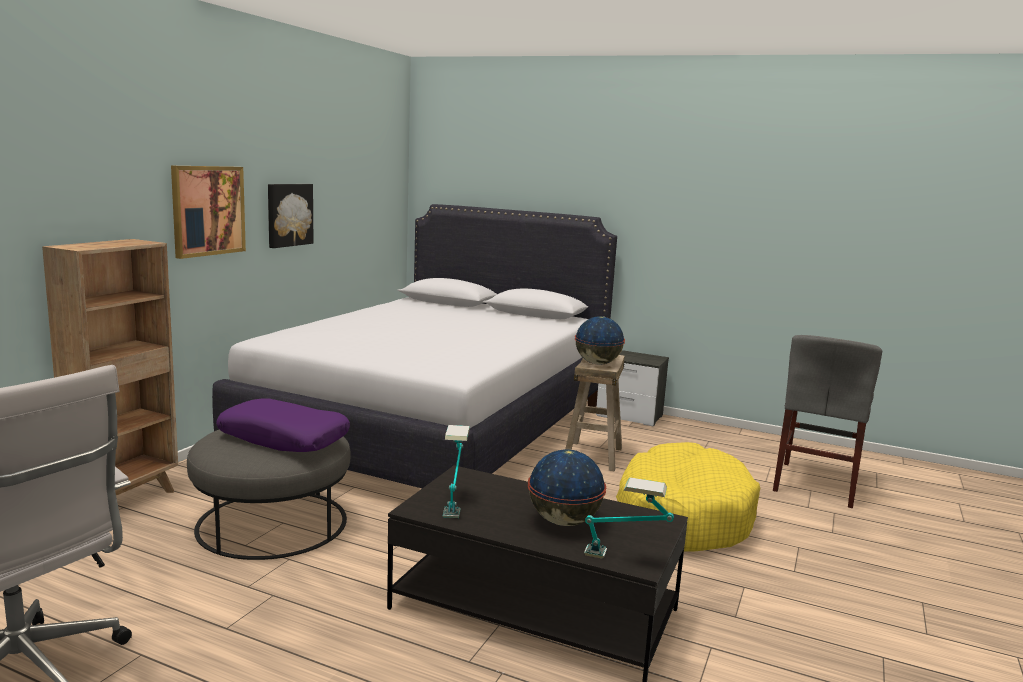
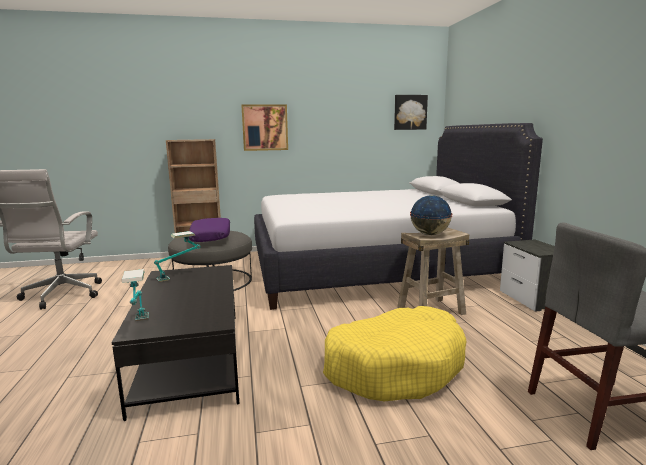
camera: 55 degrees right, 0 degrees up
picture [268,184,313,248] -> picture moved to [394,95,428,130]
globe [528,449,606,526] -> none

